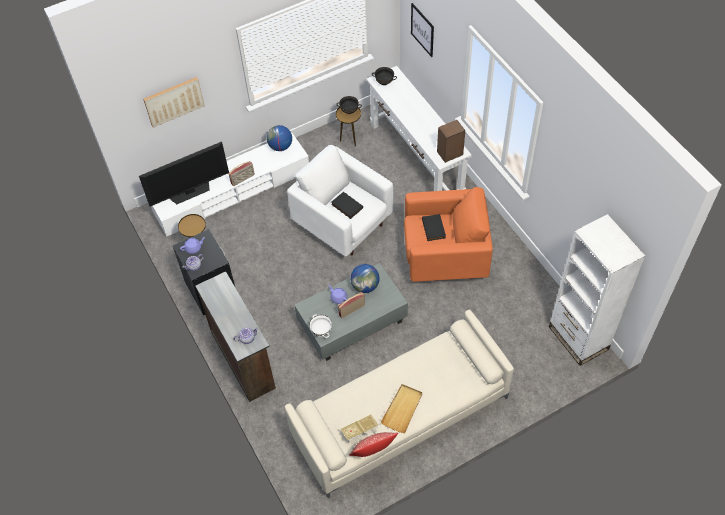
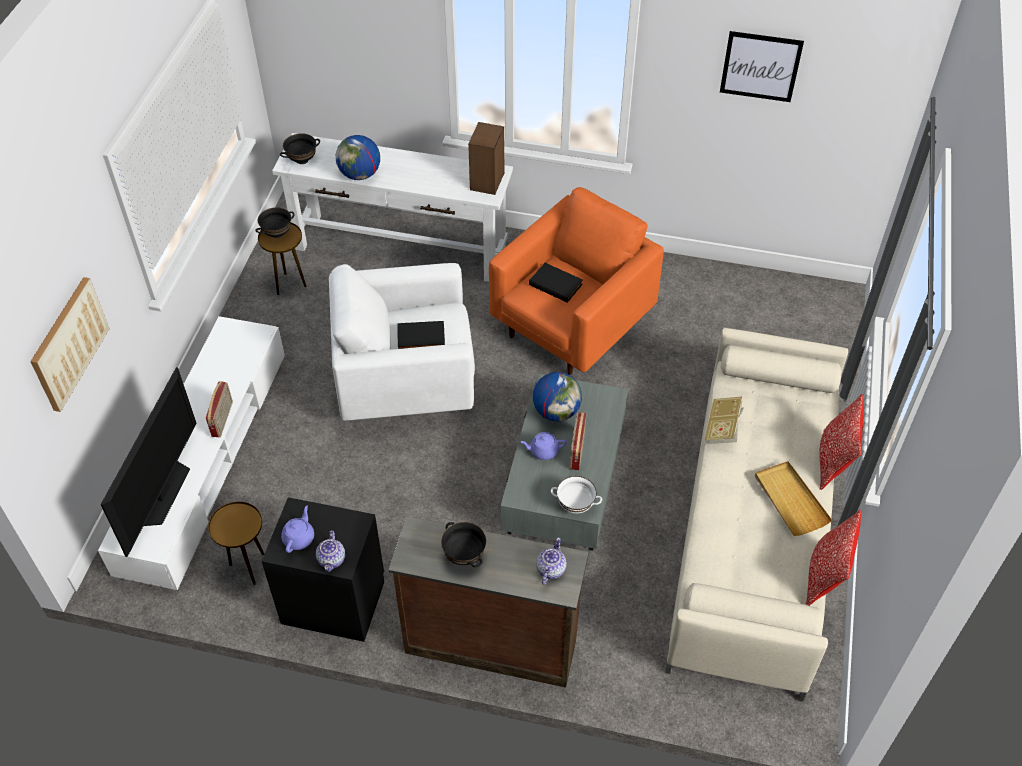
camera: 50 degrees left, 5 degrees down
globe [266,125,292,151] -> globe moved to [336,135,380,180]
book [341,415,378,444] -> book moved to [705,396,744,444]
picture [411,3,434,57] -> picture moved to [720,31,804,102]
white bookcase [549,214,645,366] -> none
none -> black bowl [441,522,486,567]
none -> pillow [819,394,864,490]

